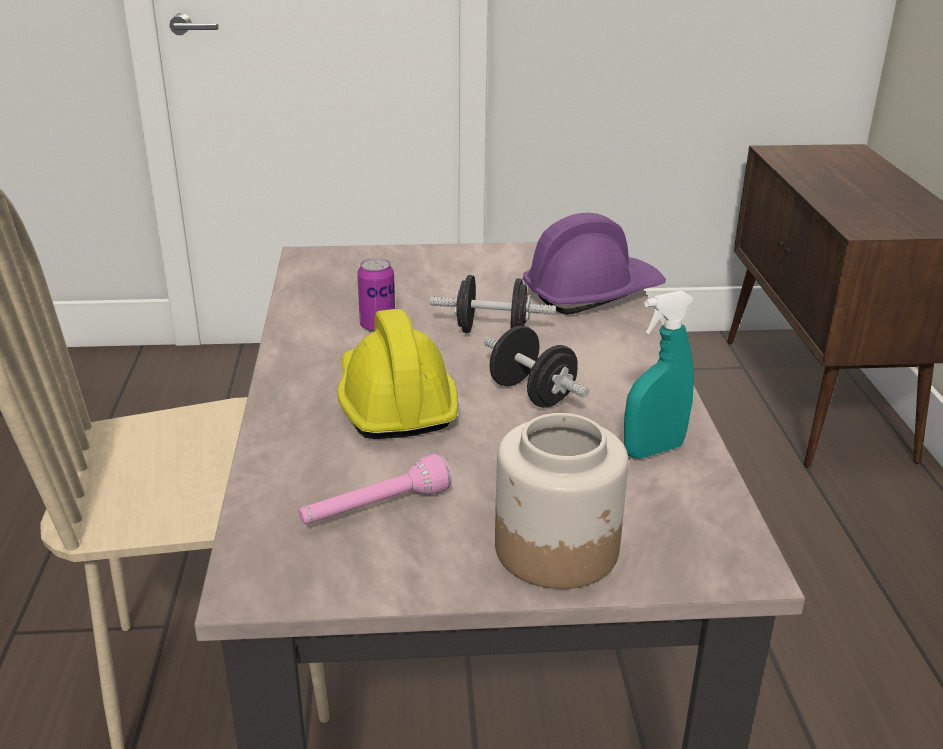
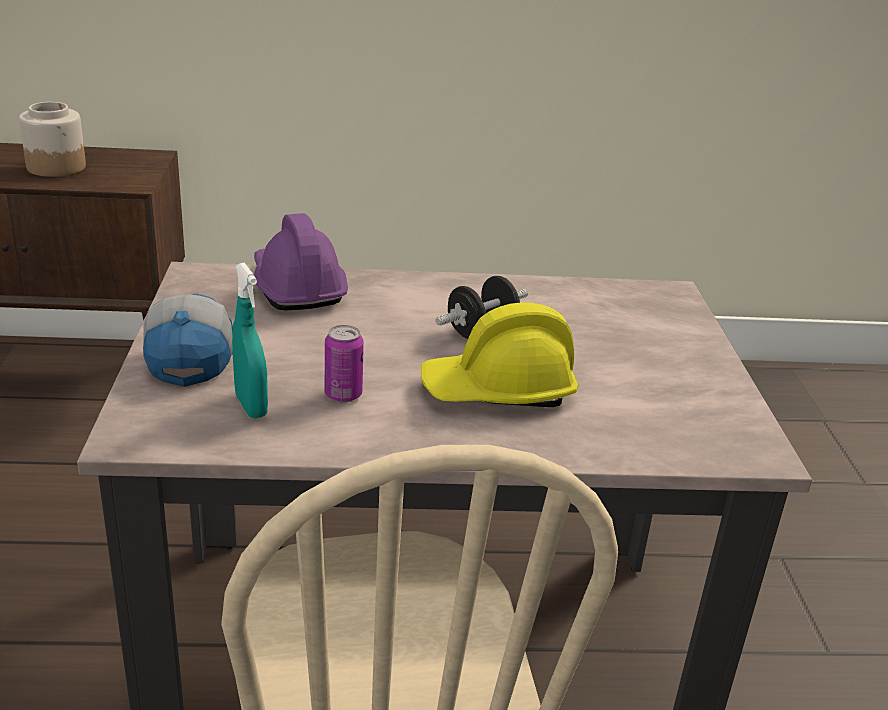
camera: 90 degrees left, 0 degrees up
pink flashlight [299,453,452,524] -> none
black dumbbell [430,275,556,333] -> none
jar [495,413,628,589] -> jar moved to [19,102,86,177]
turquoise spray bottle [624,291,694,458] -> turquoise spray bottle moved to [232,263,268,418]
none -> cap [143,293,233,387]

